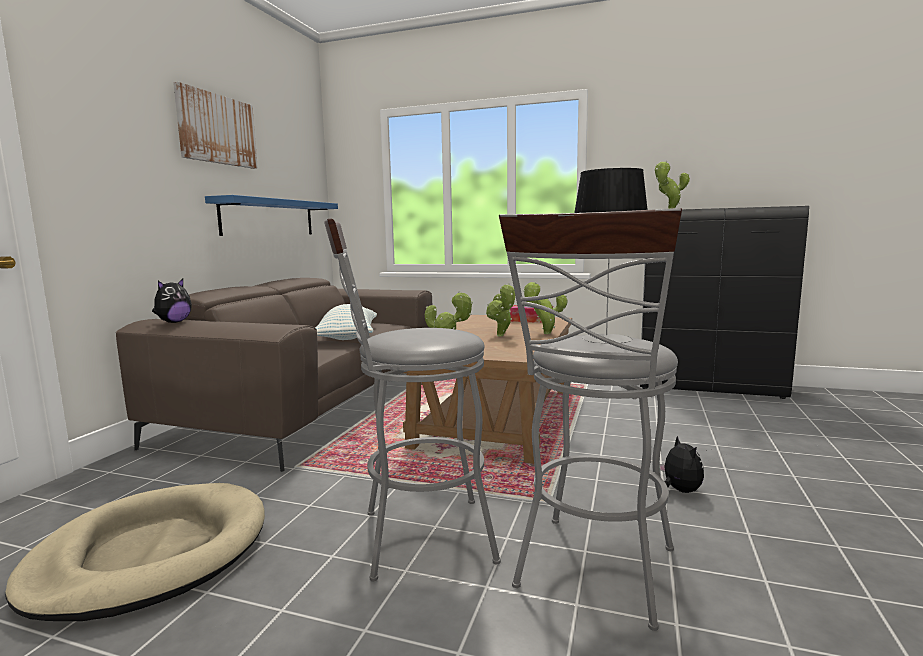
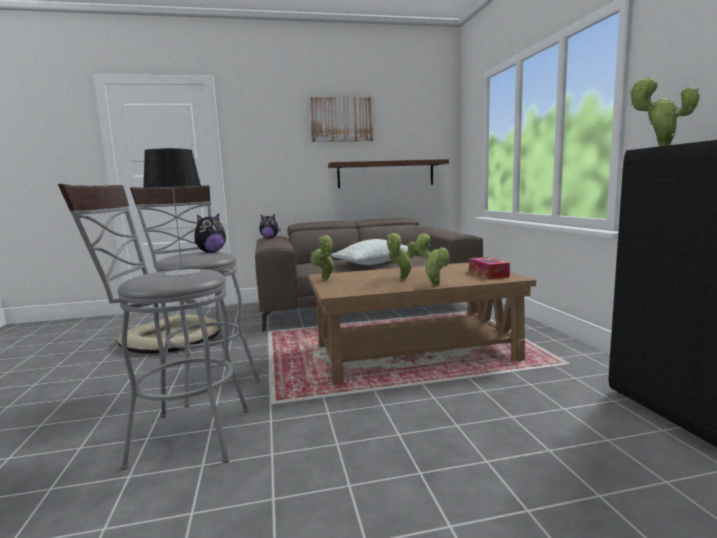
camera: 60 degrees right, 0 degrees up
blue shelf [205,195,338,236] -> brown shelf [328,159,449,188]
plush toy [659,436,704,493] -> plush toy moved to [194,213,226,253]

